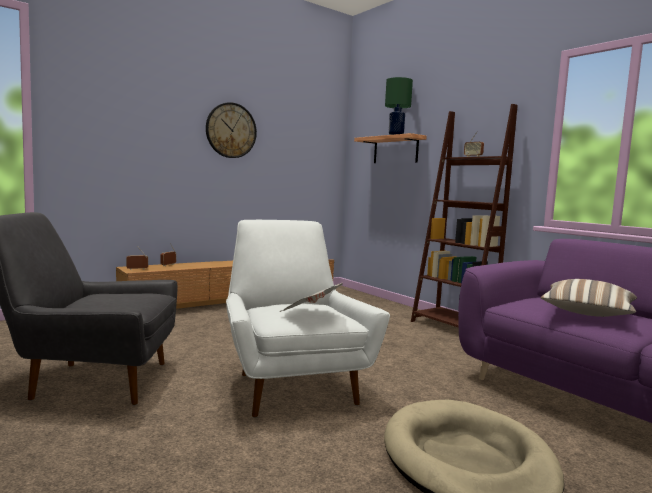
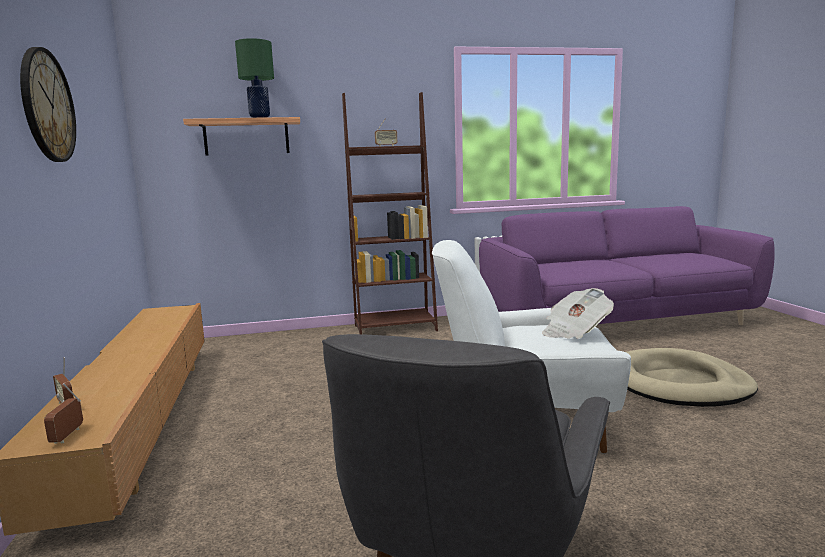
camera: 65 degrees left, 5 degrees up
pillow [541,279,637,317] -> none

